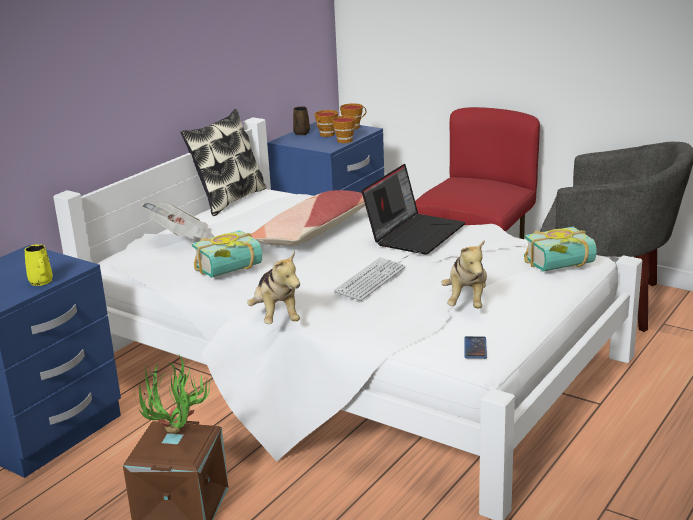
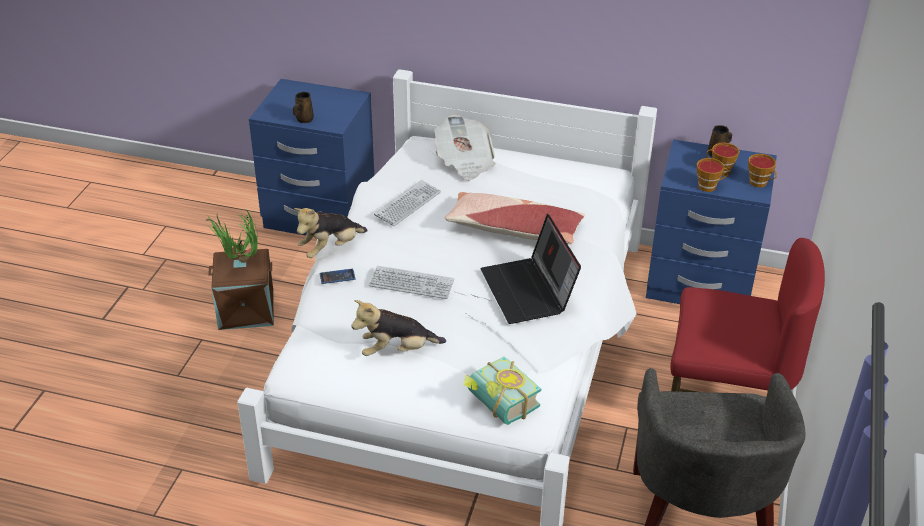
camera: 70 degrees right, 15 degrees up
yellow mug [24,245,53,286] -> brown mug [293,92,314,123]
pillow [180,109,267,216] -> none
book [192,230,262,278] -> keyboard [374,180,441,226]
laptop [362,164,466,254] -> laptop turned 60 degrees clockwise [480,214,581,324]
phone [464,336,487,359] -> phone moved to [320,269,356,284]

